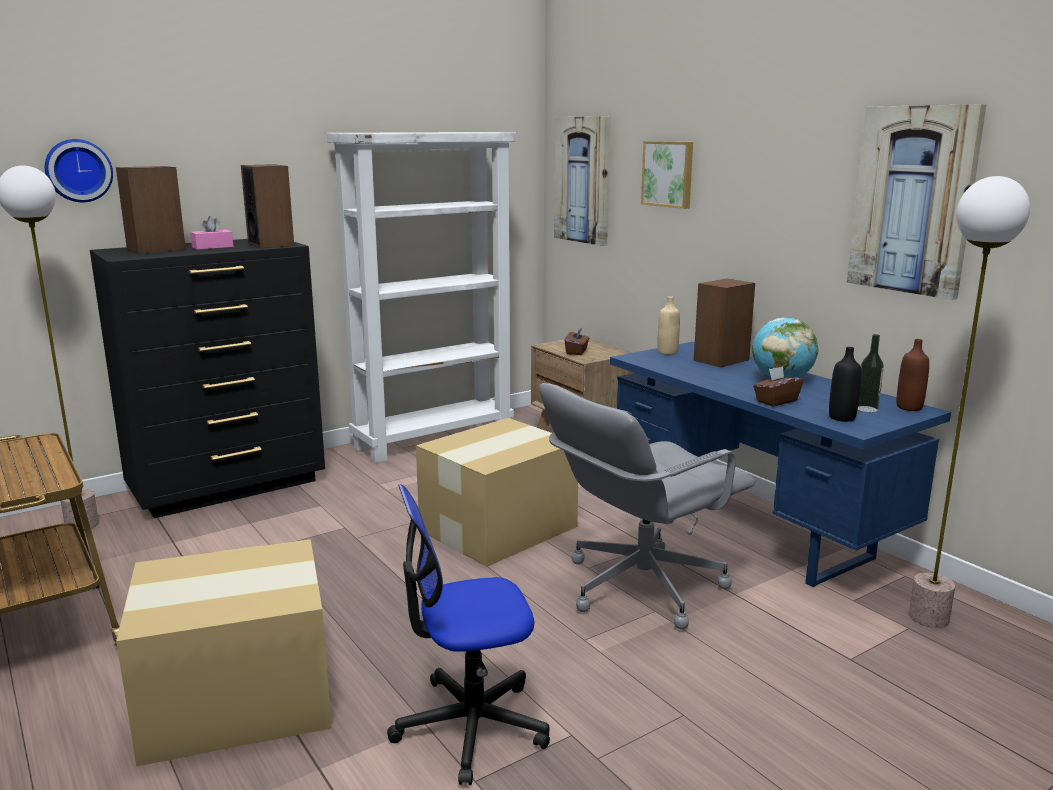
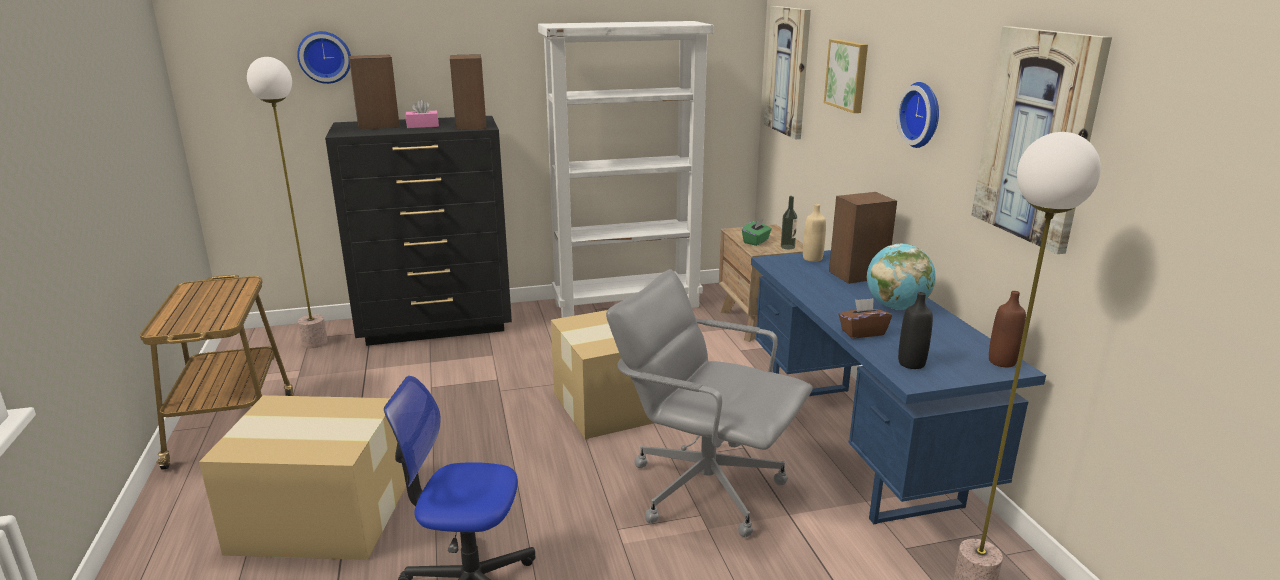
camera: 20 degrees right, 5 degrees up
grey office chair [539,383,755,629] -> grey office chair turned 45 degrees clockwise [606,269,813,537]
brown tissue box [565,327,589,355] -> green tissue box [742,219,772,246]
bottle [858,334,884,413] -> bottle moved to [781,196,797,249]
none -> wall clock [896,82,939,148]

